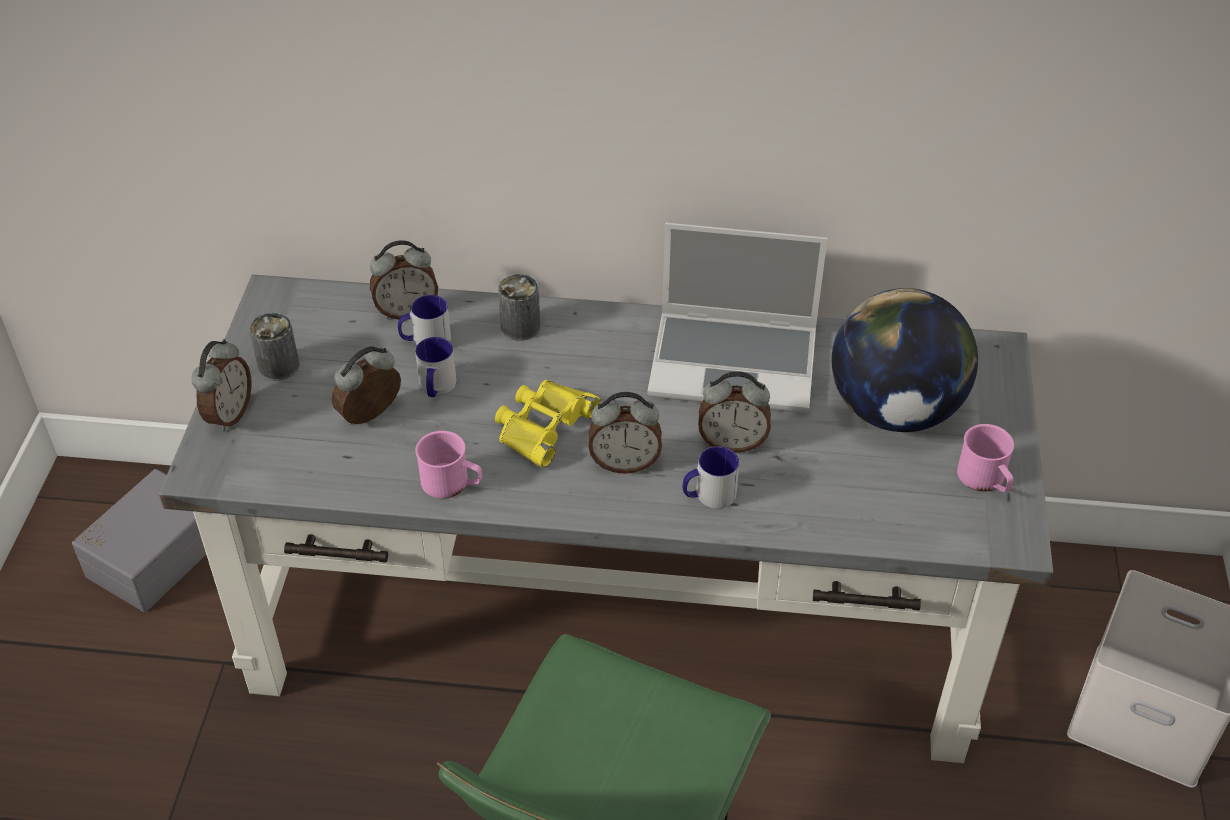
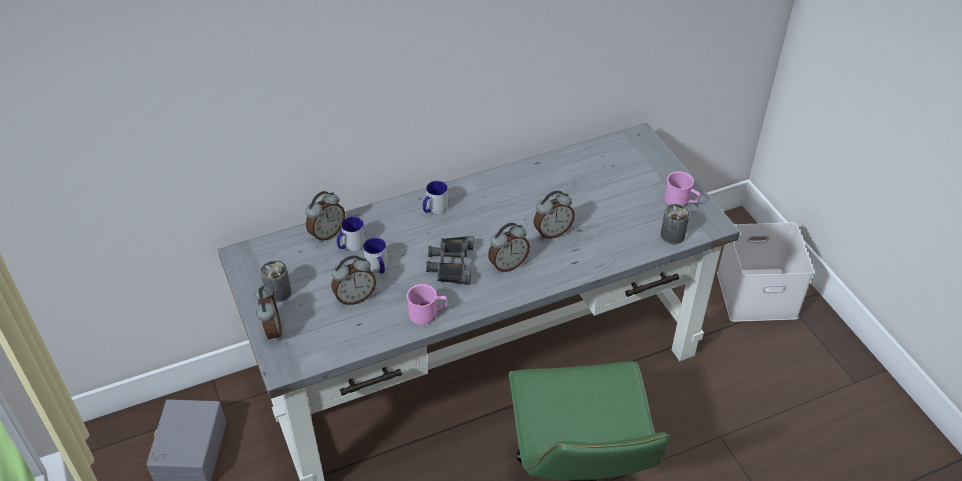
camera: 30 degrees left, 0 degrees up
alarm clock [331,346,401,425] -> alarm clock turned 135 degrees counterclockwise [331,255,376,305]
yellow binoculars [495,380,600,468] -> black binoculars [426,236,474,285]
can [498,274,540,341] -> can moved to [660,204,690,244]
laptop [647,223,828,413] -> none
mug [683,446,739,509] -> mug moved to [423,181,448,214]
globe [831,288,978,432] -> none

